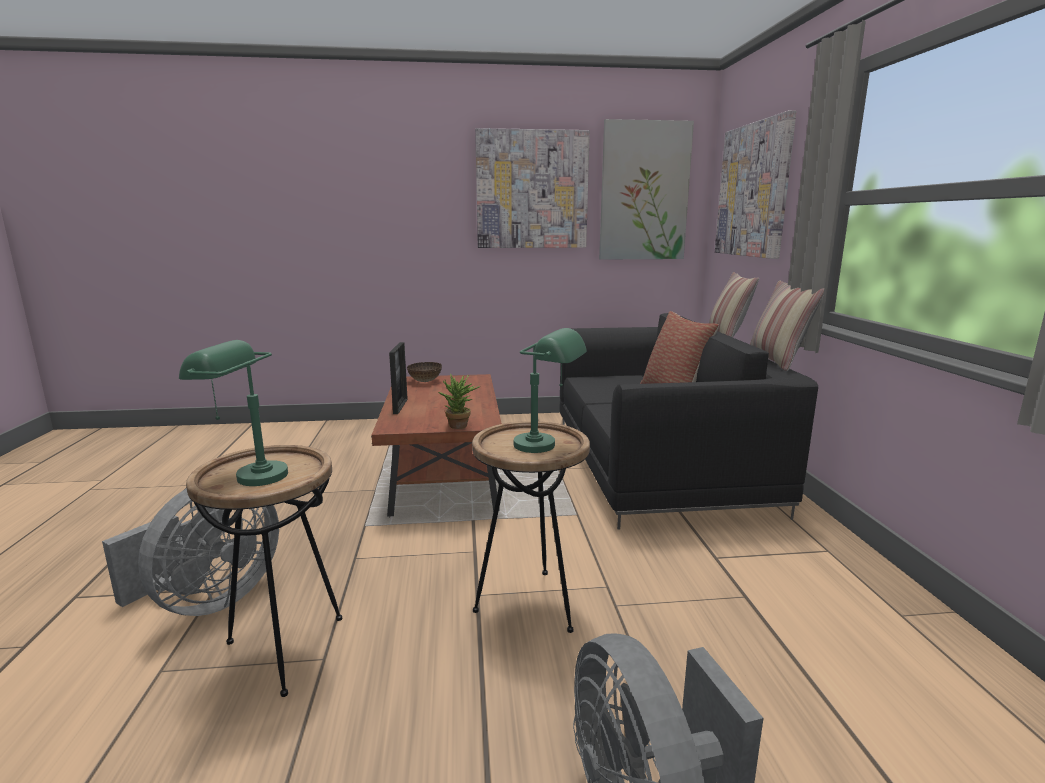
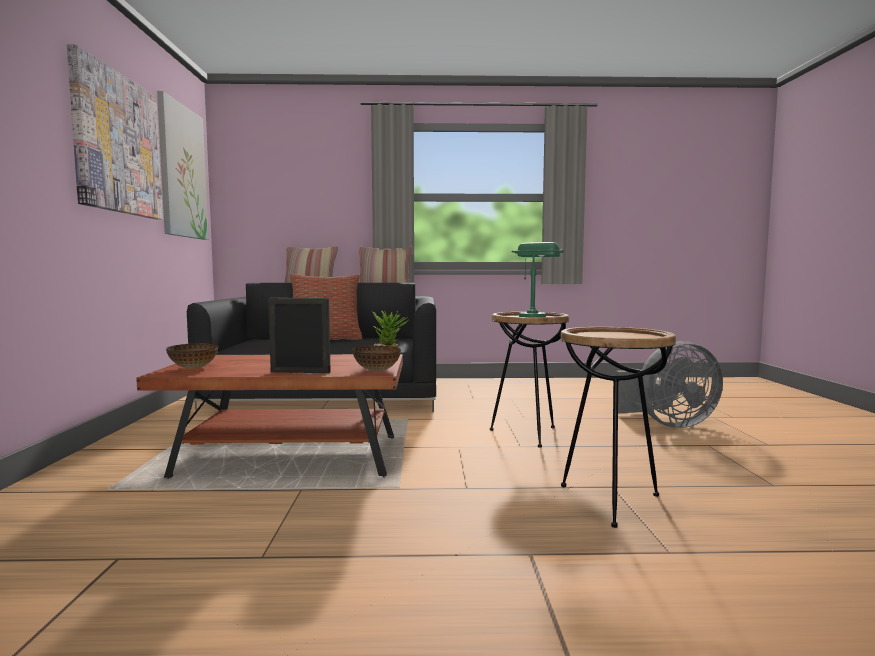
camera: 85 degrees left, 10 degrees down
grey fan [102,488,279,616] -> none
green table lamp [179,340,288,486] -> none
picture [715,110,797,259] -> none
none -> bowl [353,346,401,371]

